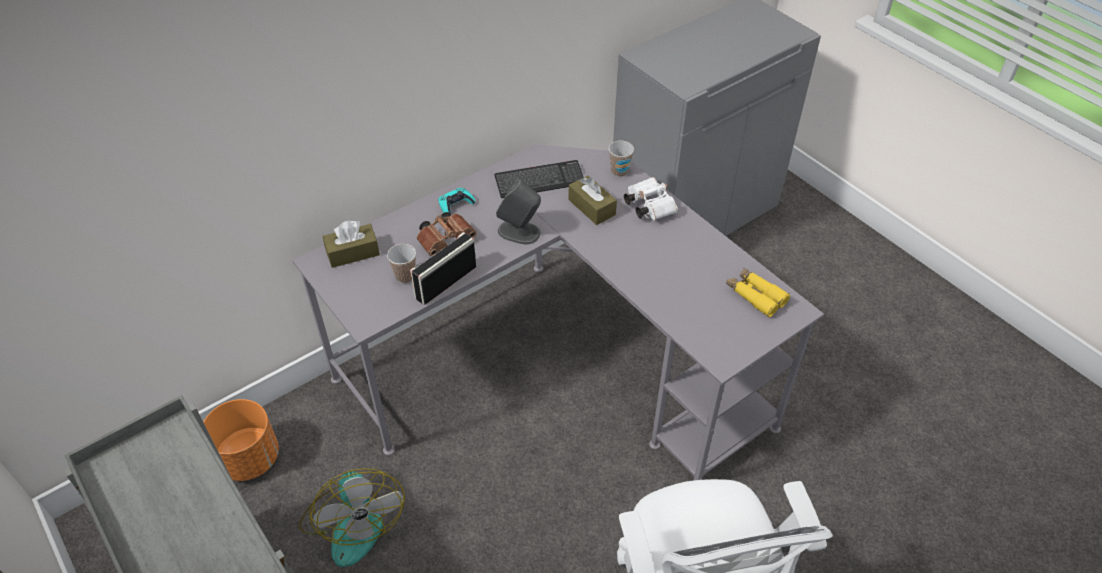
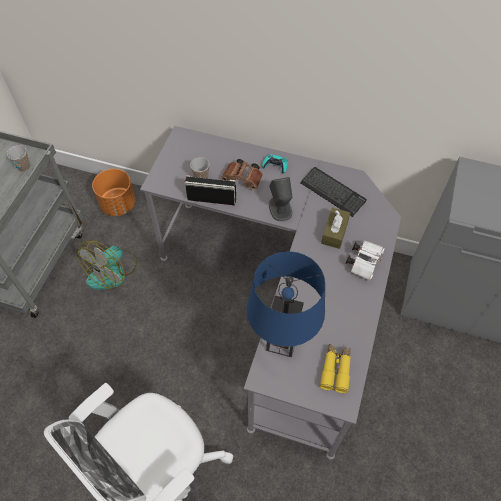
camera: 55 degrees right, 10 degrees up
brown tissue box [323,221,380,268] -> none
cup [608,141,634,177] -> cup moved to [7,145,30,172]
none -> blue table lamp [247,251,325,357]

